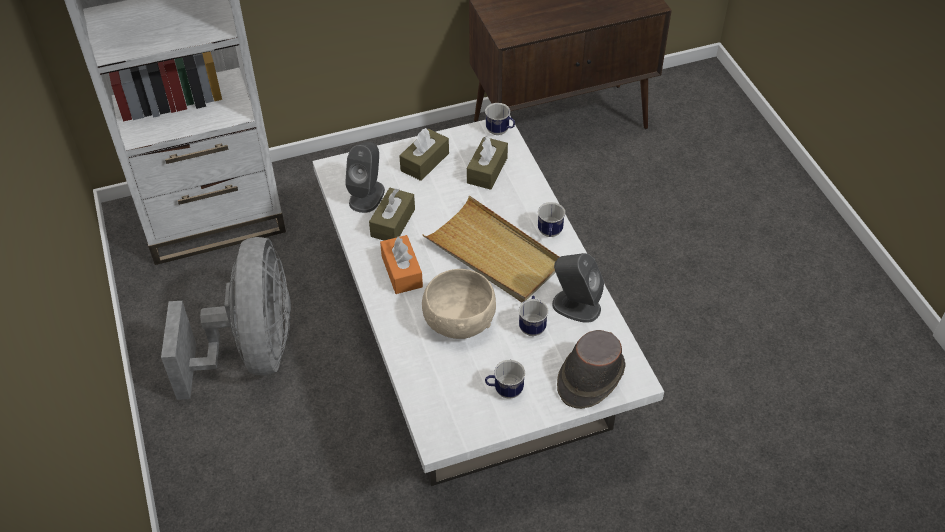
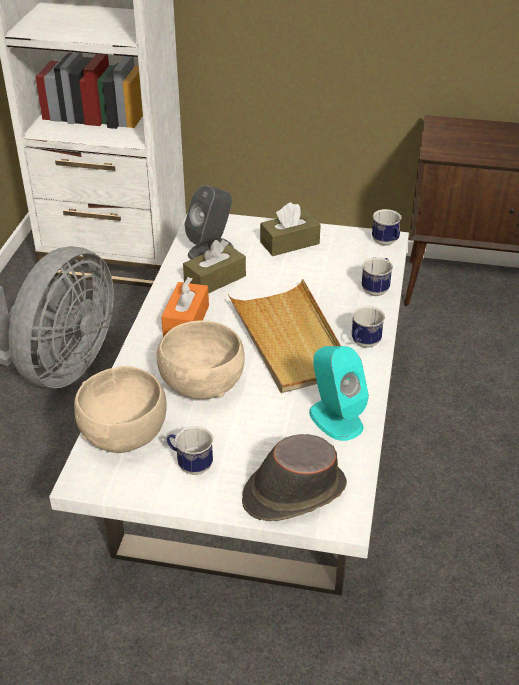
camera: 30 degrees right, 10 degrees down
brown tissue box [467,136,508,190] -> none
mug [519,296,548,336] -> mug moved to [362,257,393,296]
grey speaker [552,253,604,323] -> turquoise speaker [309,346,369,441]
none -> beige bowl [74,366,167,453]

